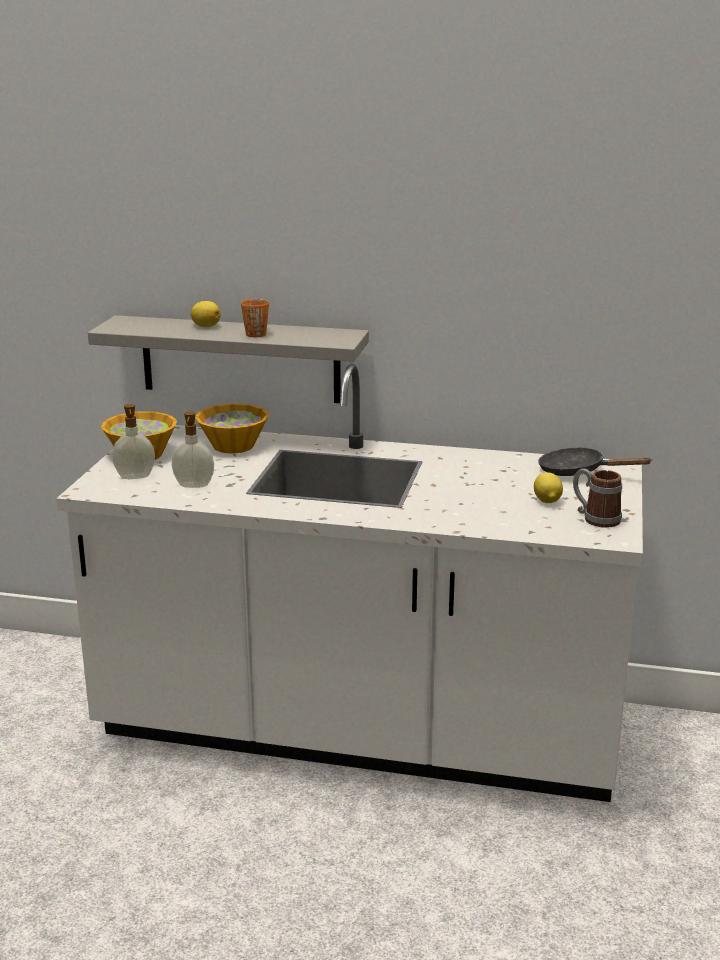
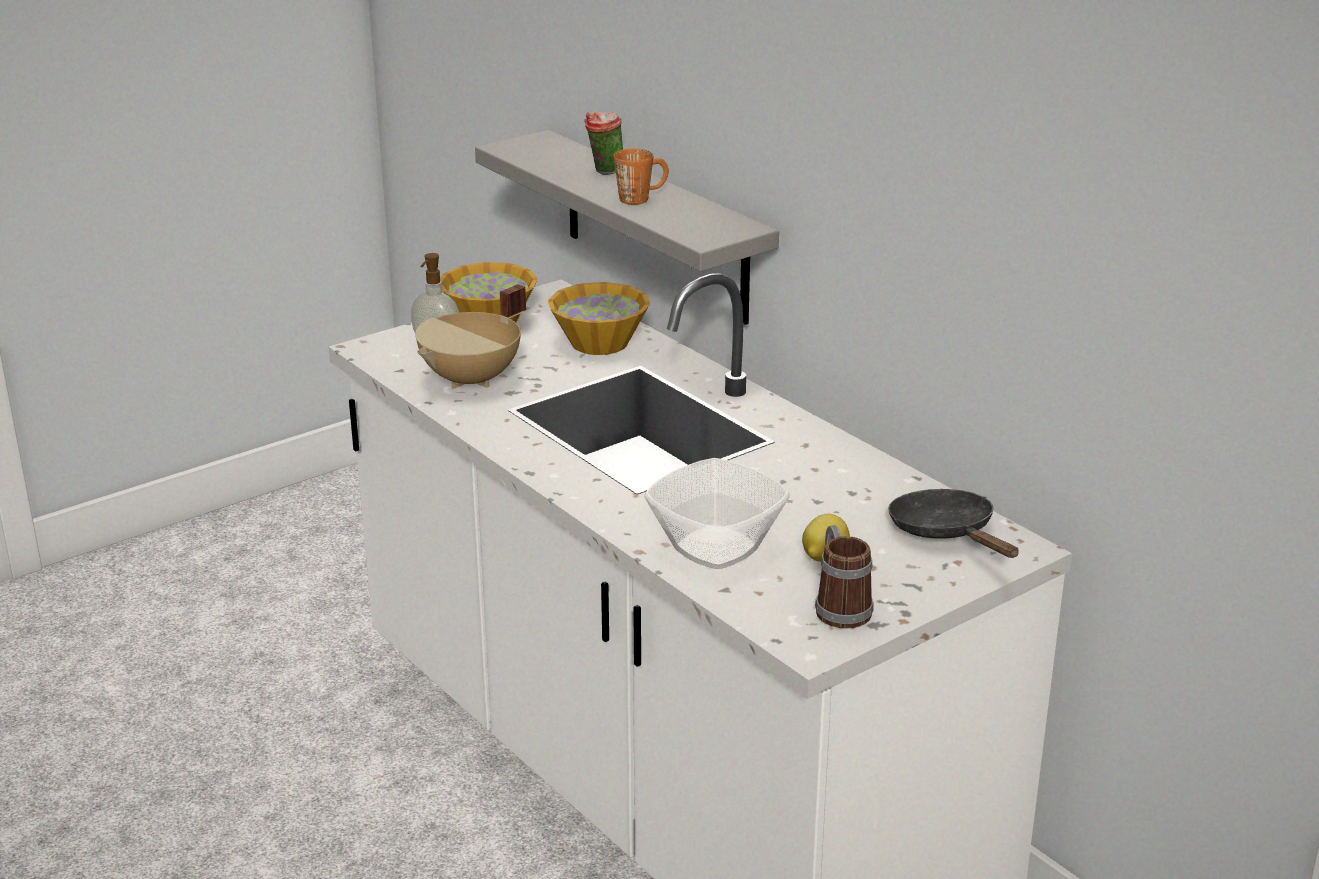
camera: 40 degrees right, 5 degrees up
soap dispenser [172,411,214,488] -> beige cooking pot [415,284,526,389]
lemon [191,301,221,327] -> cup [584,112,623,175]
none -> bowl [644,458,790,569]

